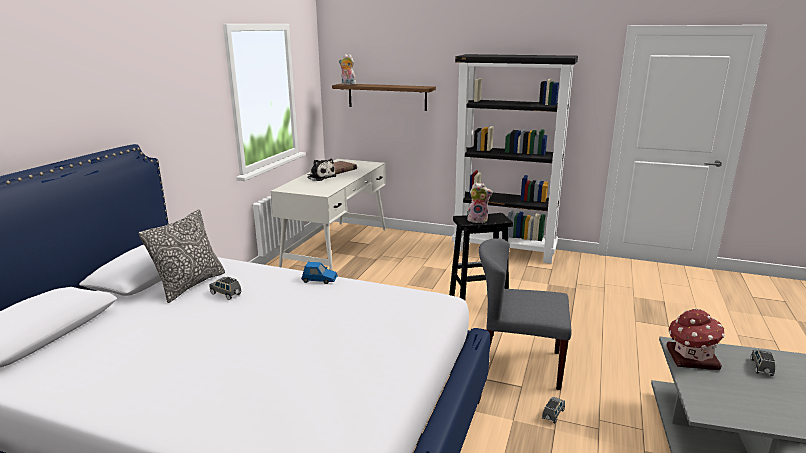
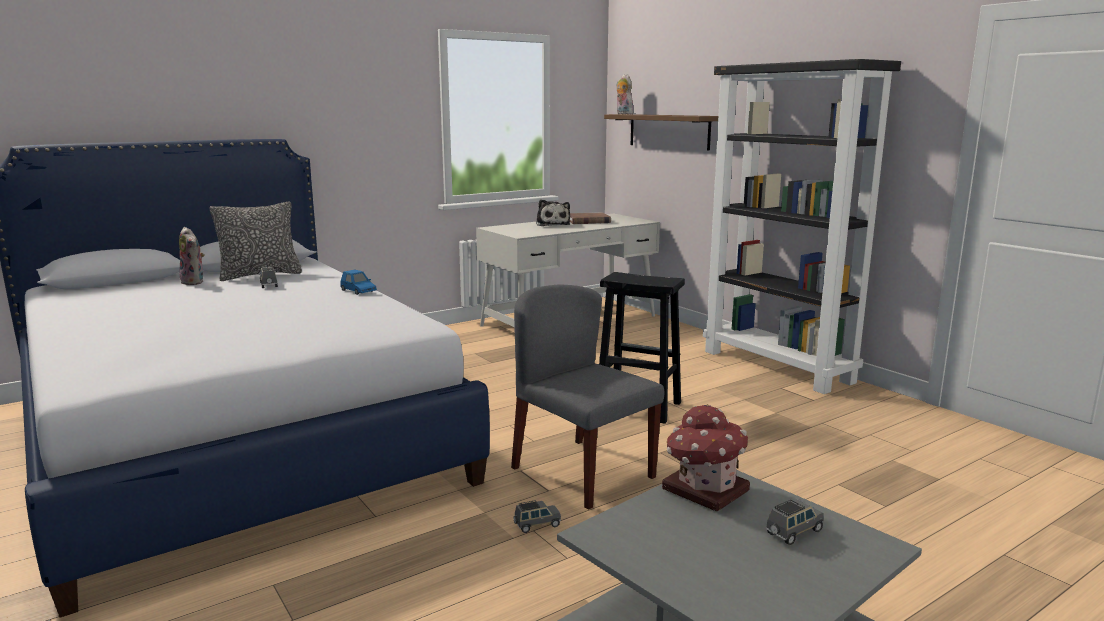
camera: 35 degrees right, 5 degrees down
plush toy [467,182,493,223] -> plush toy moved to [179,227,205,285]

